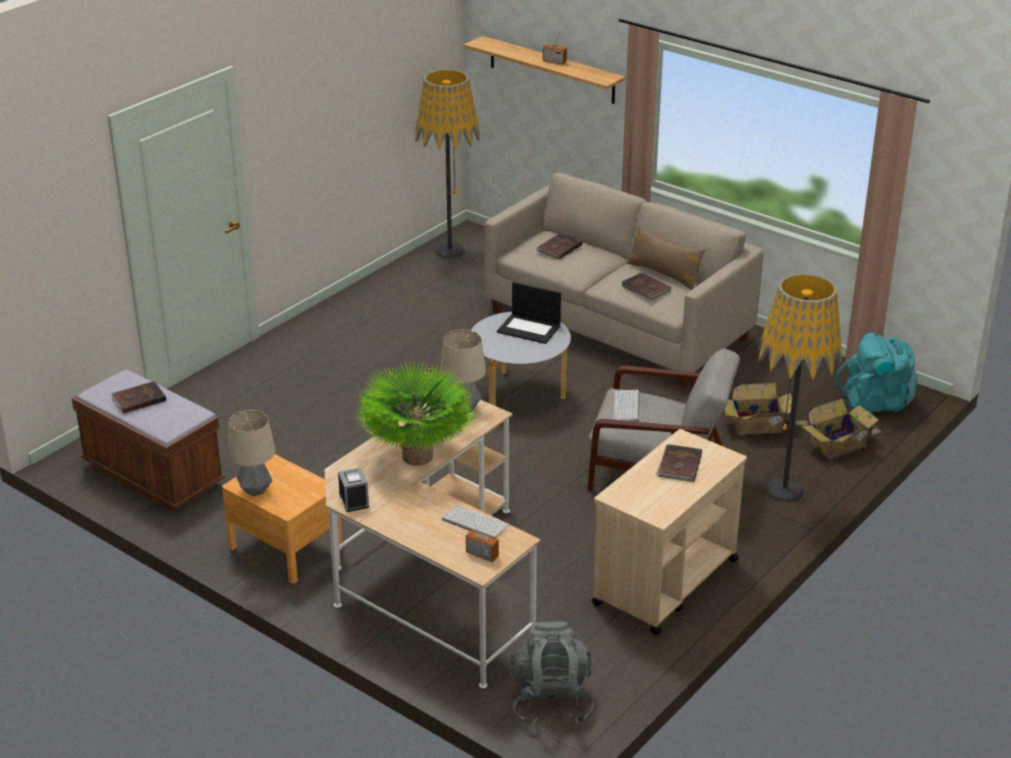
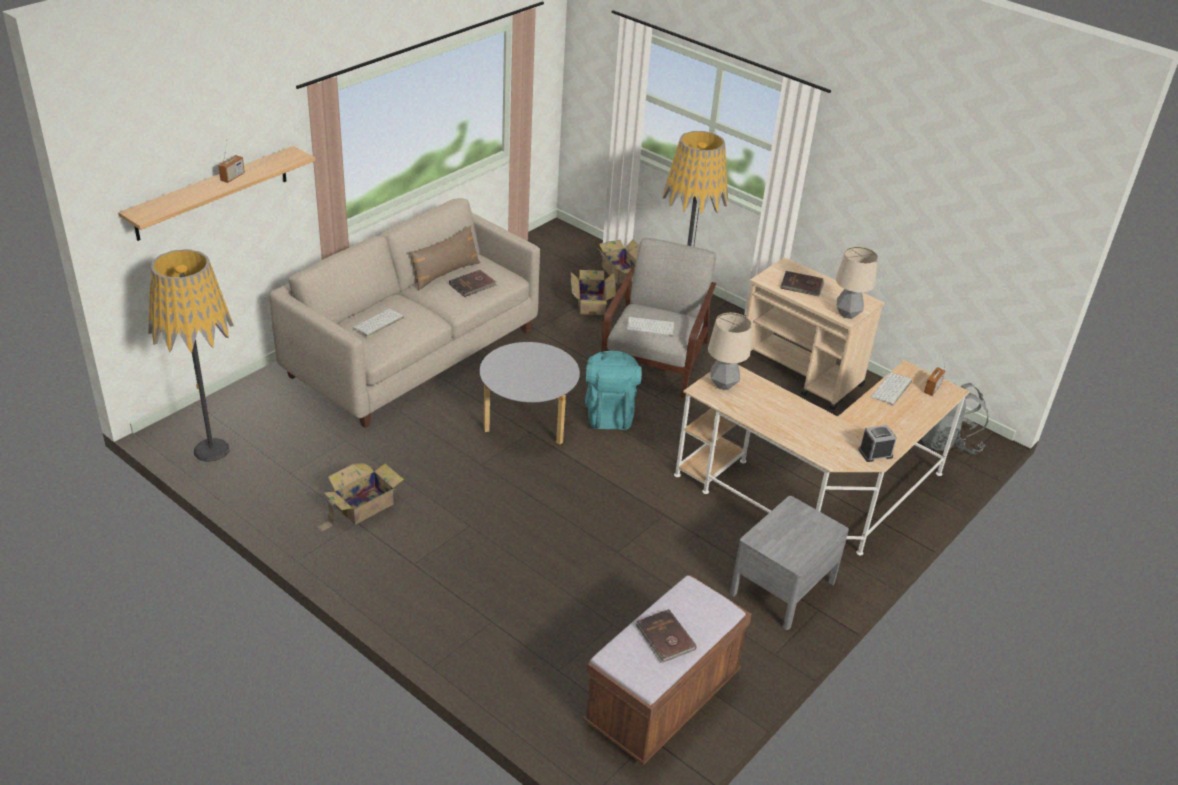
camera: 90 degrees left, 5 degrees up
brown nightstand [222,454,342,584] -> grey nightstand [730,496,849,630]
table lamp [228,410,275,496] -> table lamp moved to [836,246,878,319]
potted plant [354,360,478,466] -> none
laptop [497,282,561,344] -> none
brown book [535,233,582,259] -> keyboard [353,309,404,337]
turquoise backpack [836,333,918,412] -> turquoise backpack moved to [585,351,641,430]
none -> cardboard box [317,463,404,532]

